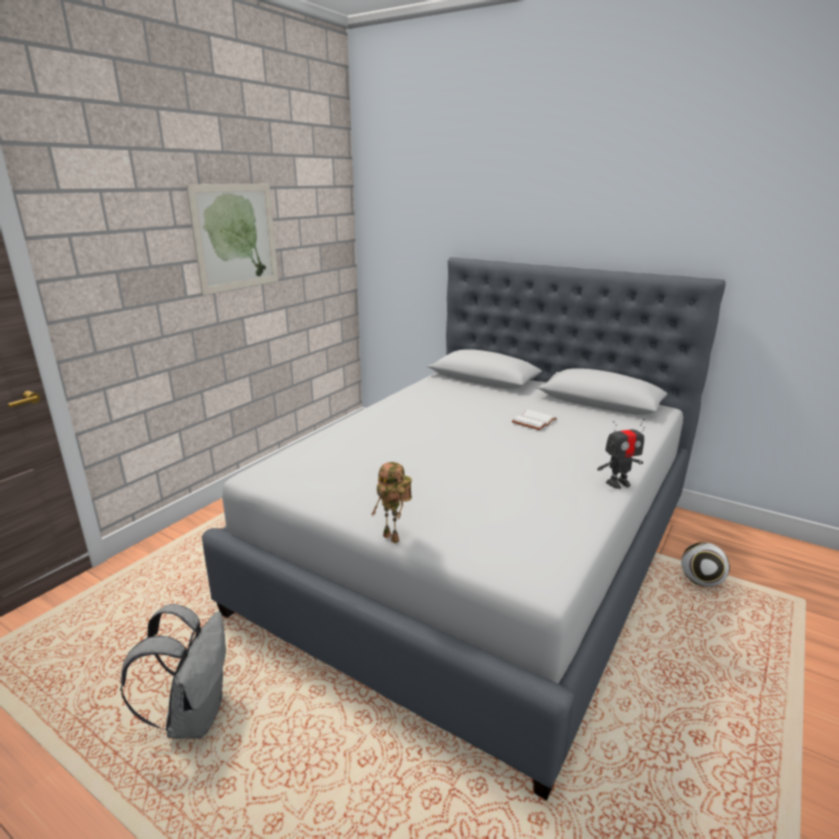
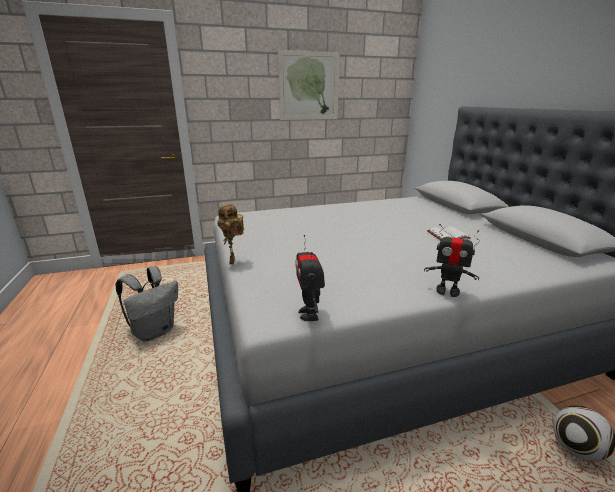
camera: 40 degrees right, 0 degrees up
none -> toy robot [295,235,325,321]

